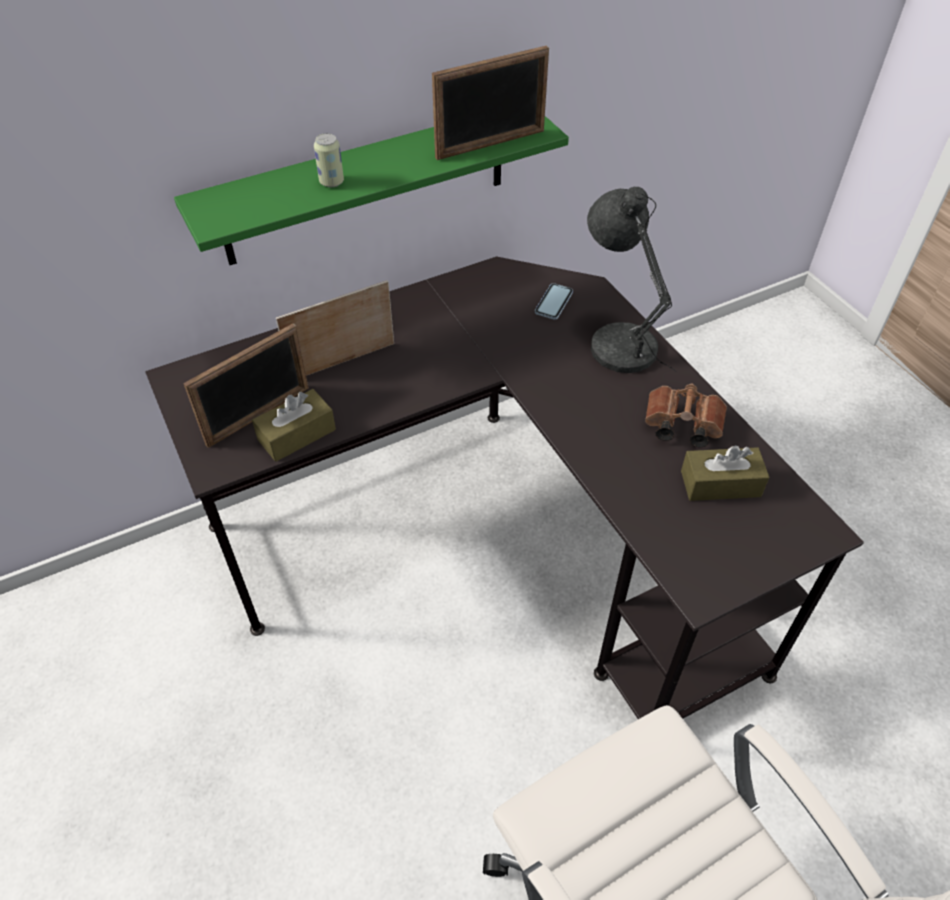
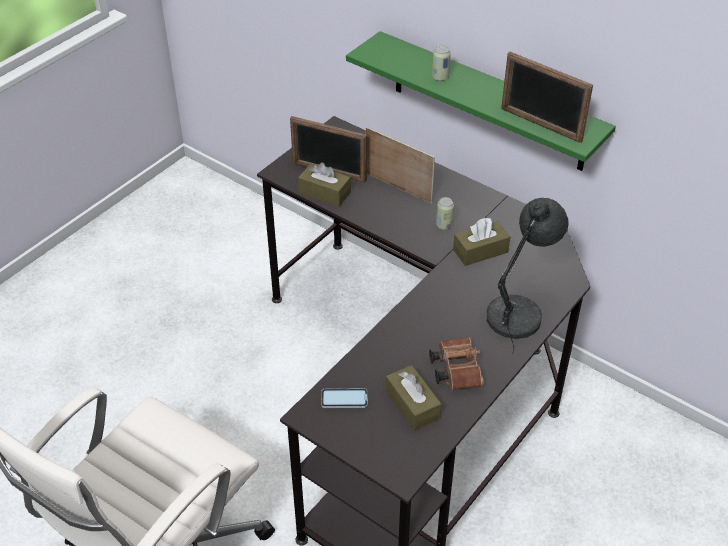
camera: 65 degrees right, 5 degrees down
phone [535,283,573,320] -> phone moved to [321,388,368,408]
none -> can [436,197,454,230]
none -> brown tissue box [453,218,510,266]

